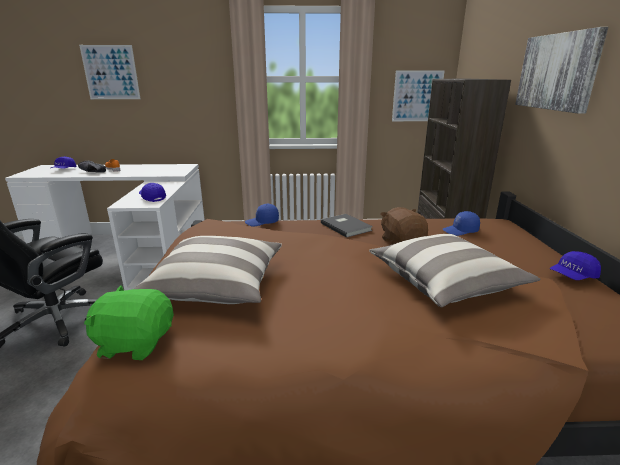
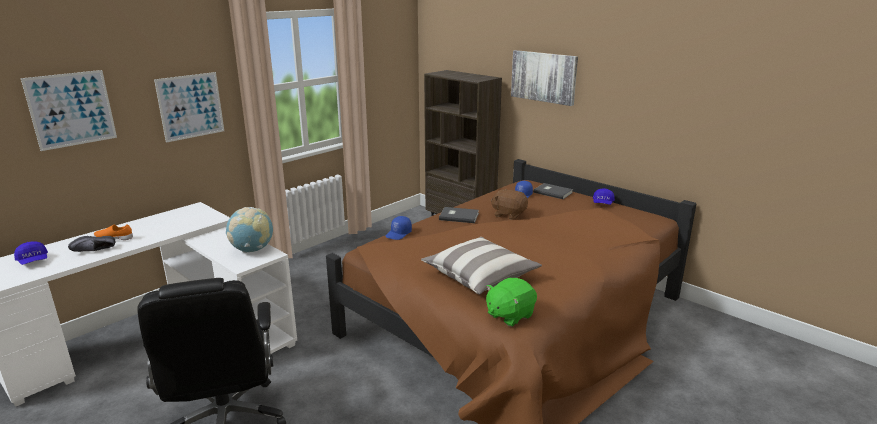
camera: 45 degrees left, 0 degrees up
blue cap [139,183,166,202] -> globe [226,207,273,253]
pillow [369,234,540,307] -> none
picture [392,71,444,121] -> picture moved to [154,72,224,143]
none -> grey book [533,183,573,199]

